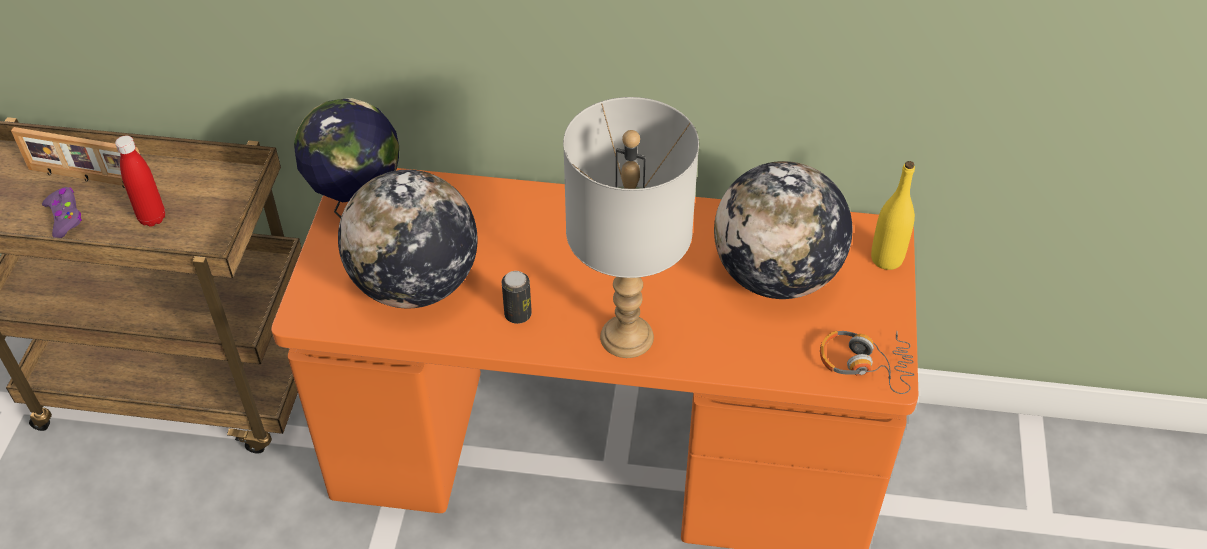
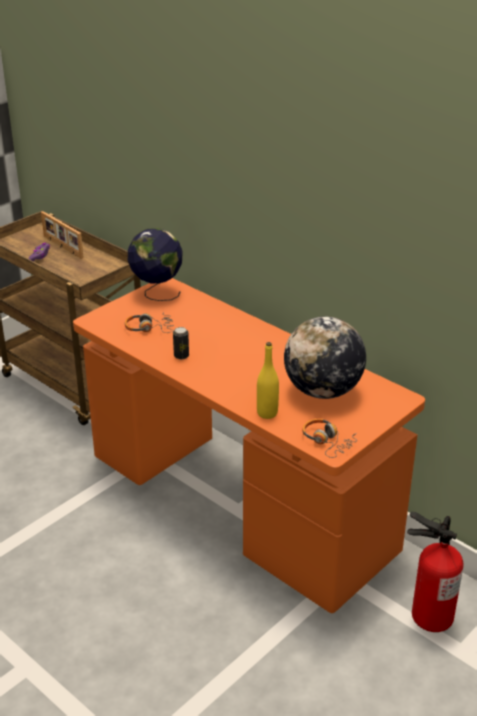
camera: 35 degrees right, 15 degrees down
red bottle [115,135,165,227] -> none
globe [338,170,478,308] -> headphones [125,313,174,333]
grey table lamp [563,97,699,358] -> none
yellow bottle [871,161,915,270] -> yellow bottle moved to [257,342,279,419]
none -> fire extinguisher [407,512,464,632]

